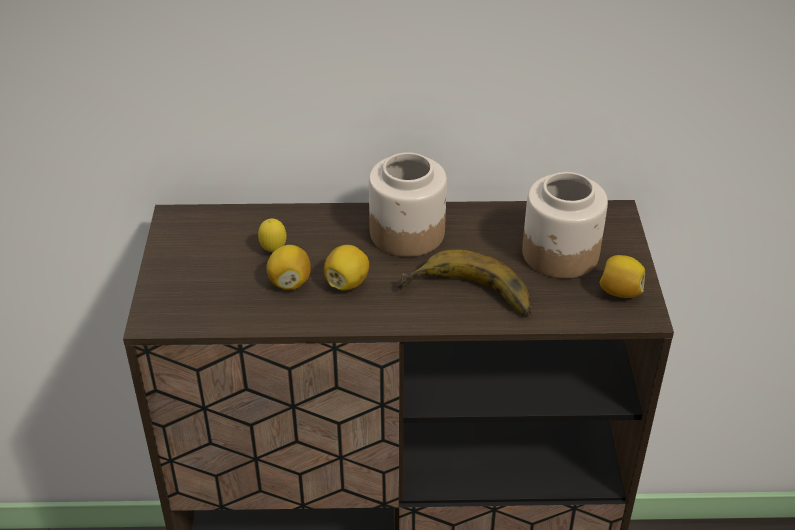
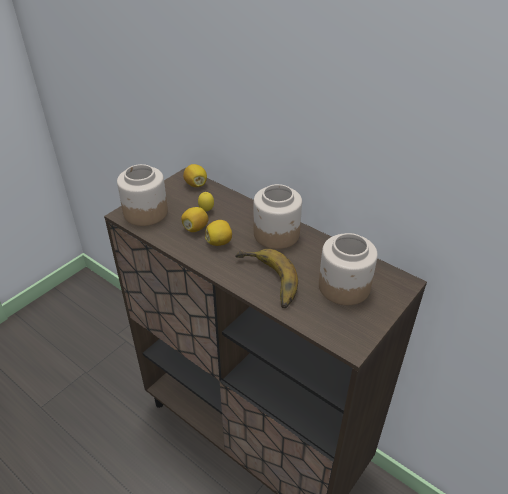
camera: 40 degrees right, 0 degrees up
lemon [600,255,645,298] -> lemon moved to [183,164,207,187]
none -> jar [117,164,168,226]

